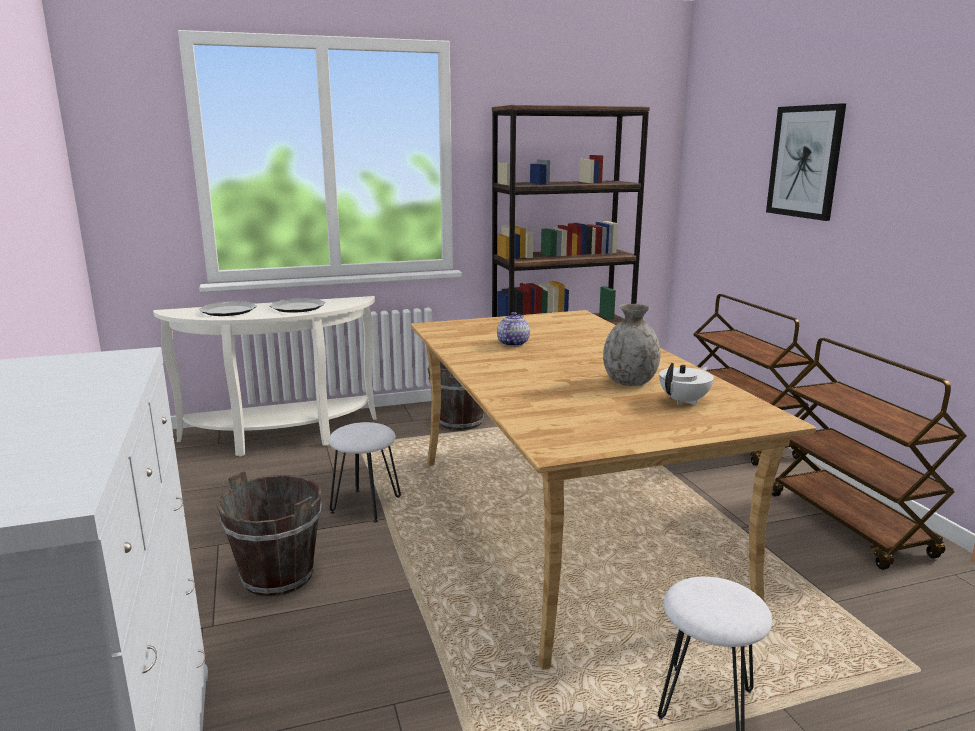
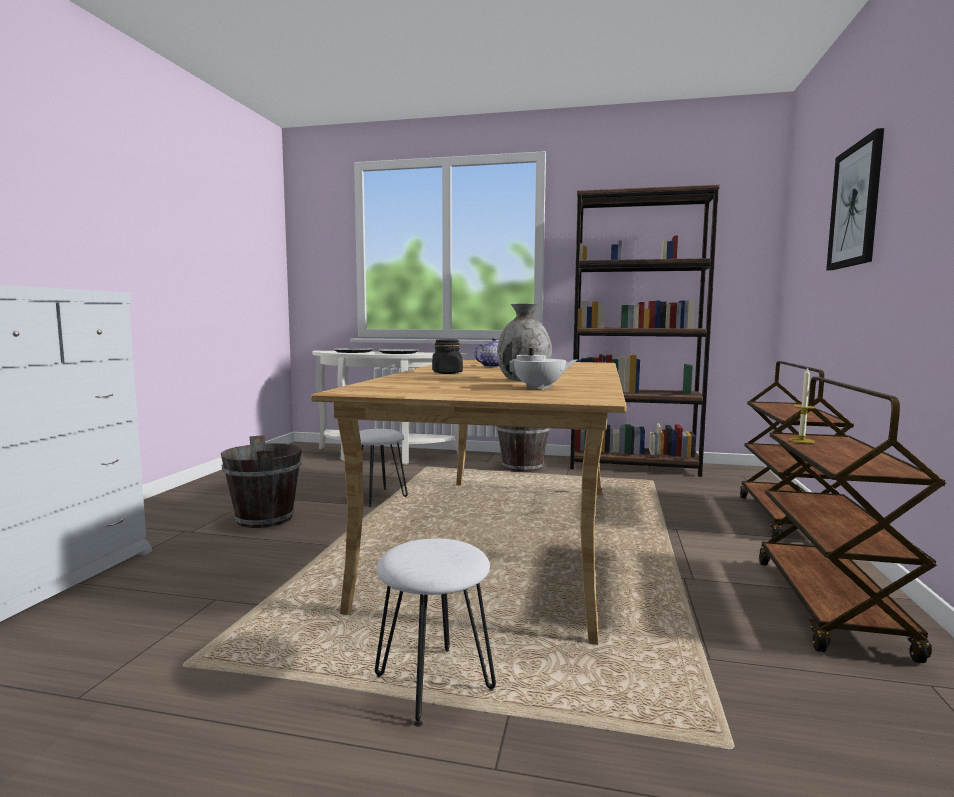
camera: 30 degrees right, 10 degrees down
none -> black jar [432,339,463,374]
none -> candle [789,367,816,443]

